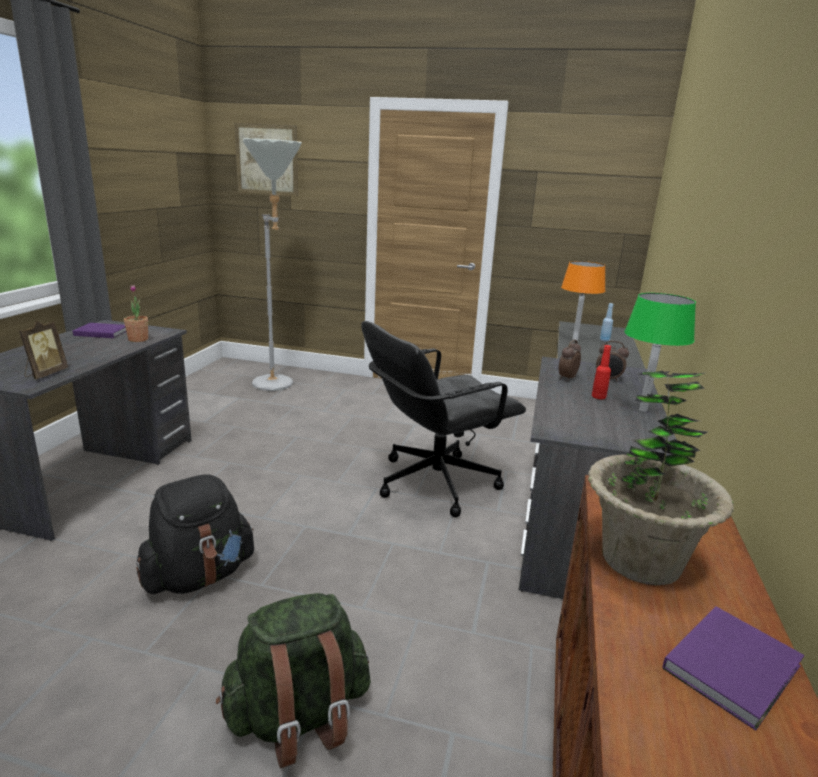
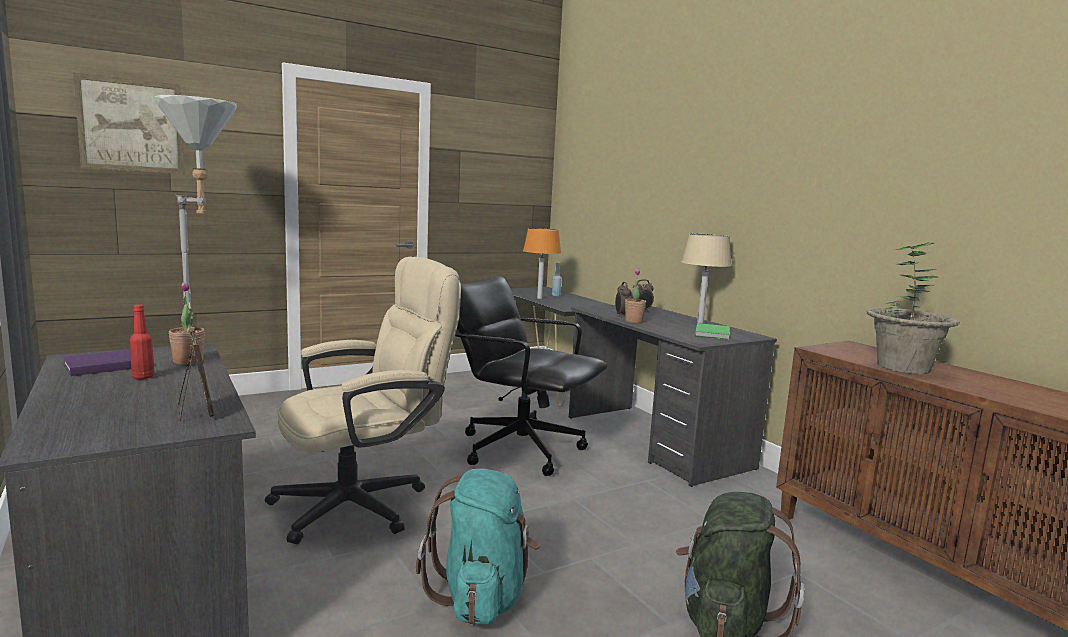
camera: 45 degrees left, 10 degrees down
black backpack [136,474,254,594] -> turquoise backpack [416,469,540,625]
black office chair [361,321,526,517] -> black office chair turned 105 degrees clockwise [455,276,607,476]
red bottle [592,345,611,399] -> red bottle moved to [130,304,155,379]
green table lamp [624,293,696,412] -> beige table lamp [682,234,732,323]
purple book [662,607,804,731] -> none
none -> beige office chair [265,257,461,544]
none -> potted plant [625,269,646,323]
none -> green book [695,323,730,340]

